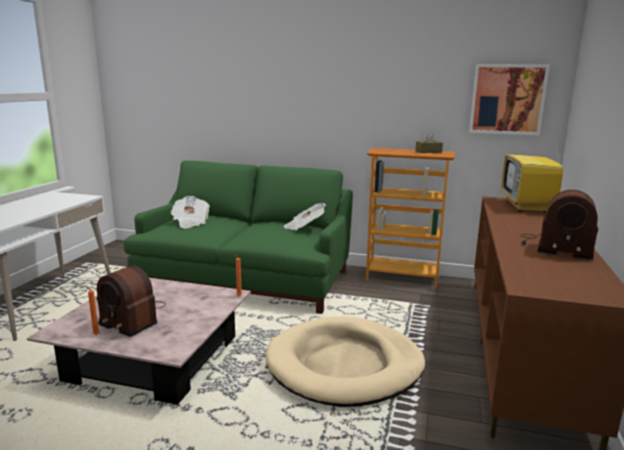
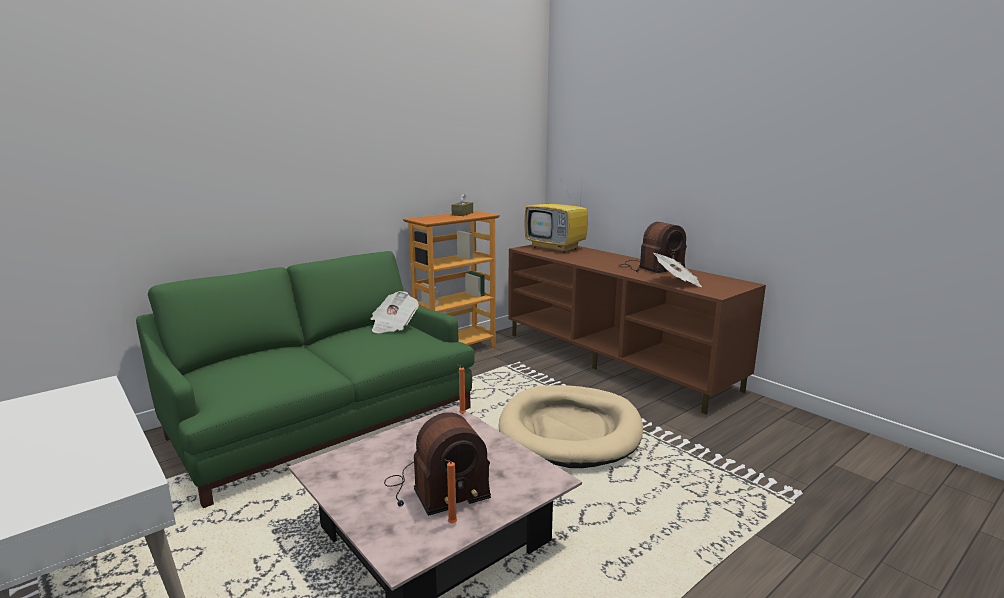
camera: 55 degrees left, 0 degrees up
newspaper [171,196,210,228] -> newspaper moved to [653,253,702,287]
picture [469,64,550,135] -> none

